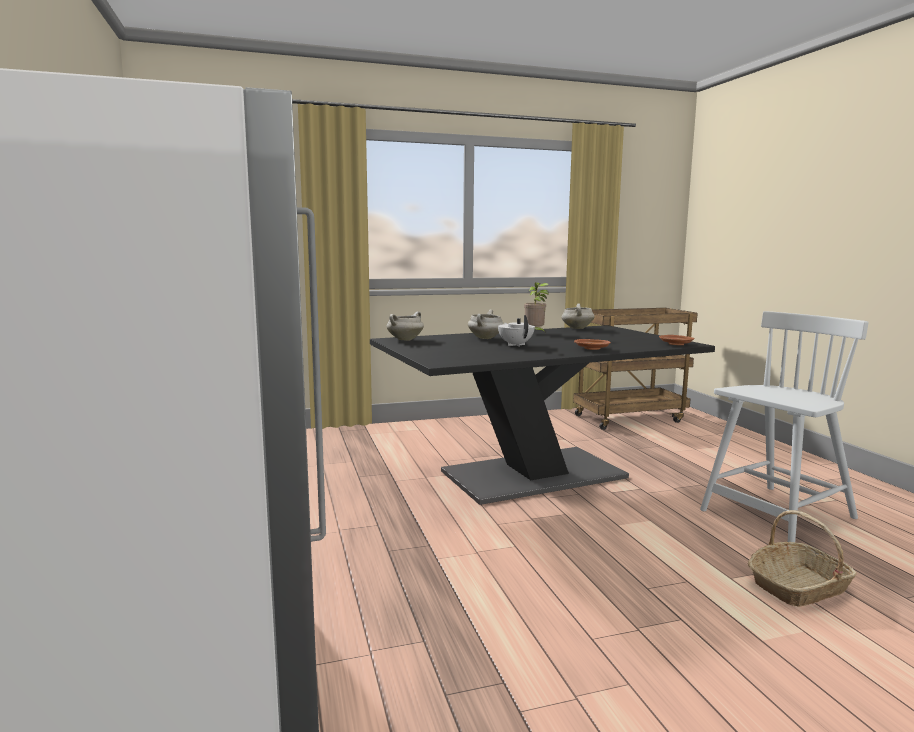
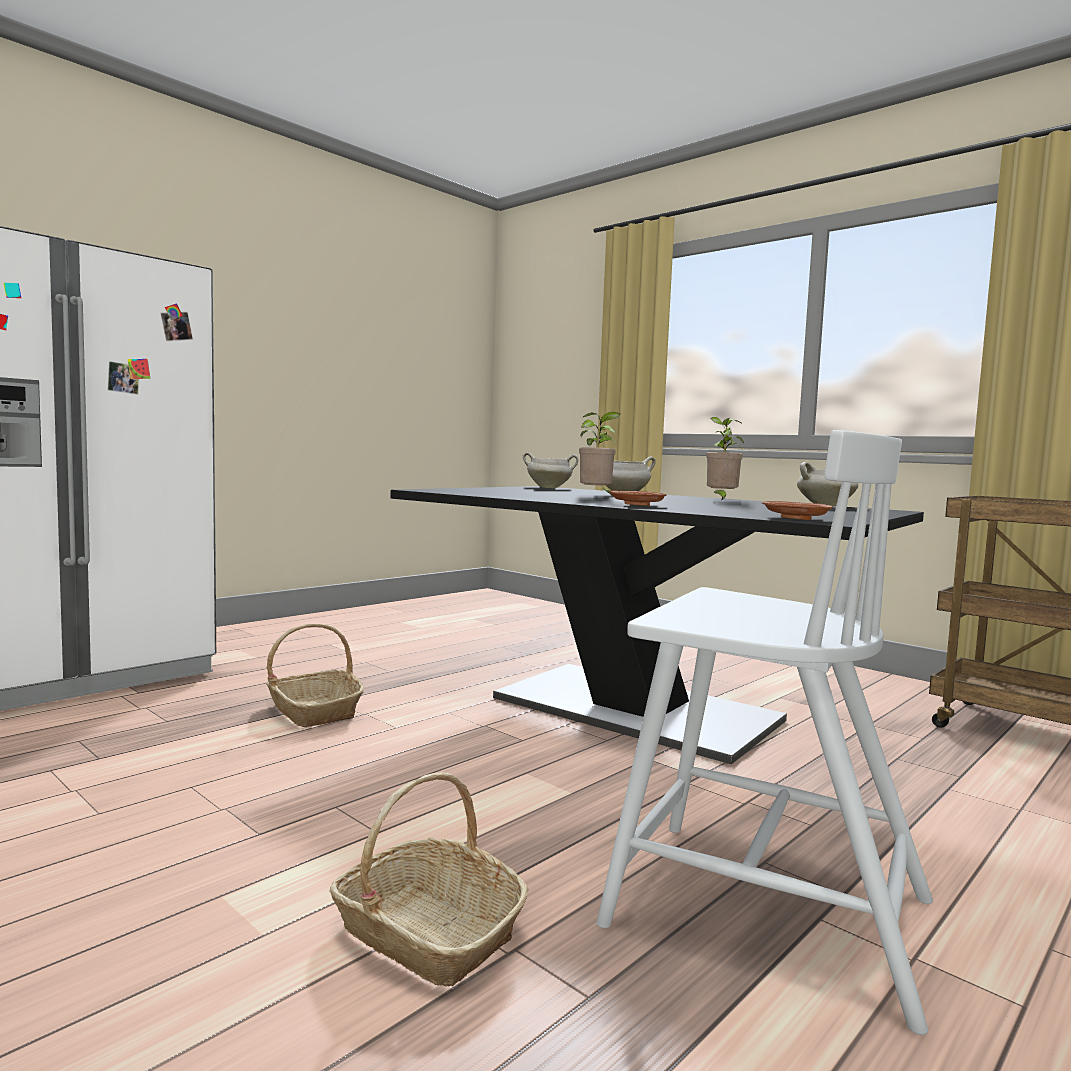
camera: 60 degrees right, 5 degrees down
white teapot [498,315,535,347] -> potted plant [579,412,620,495]
none -> basket [266,624,364,727]

